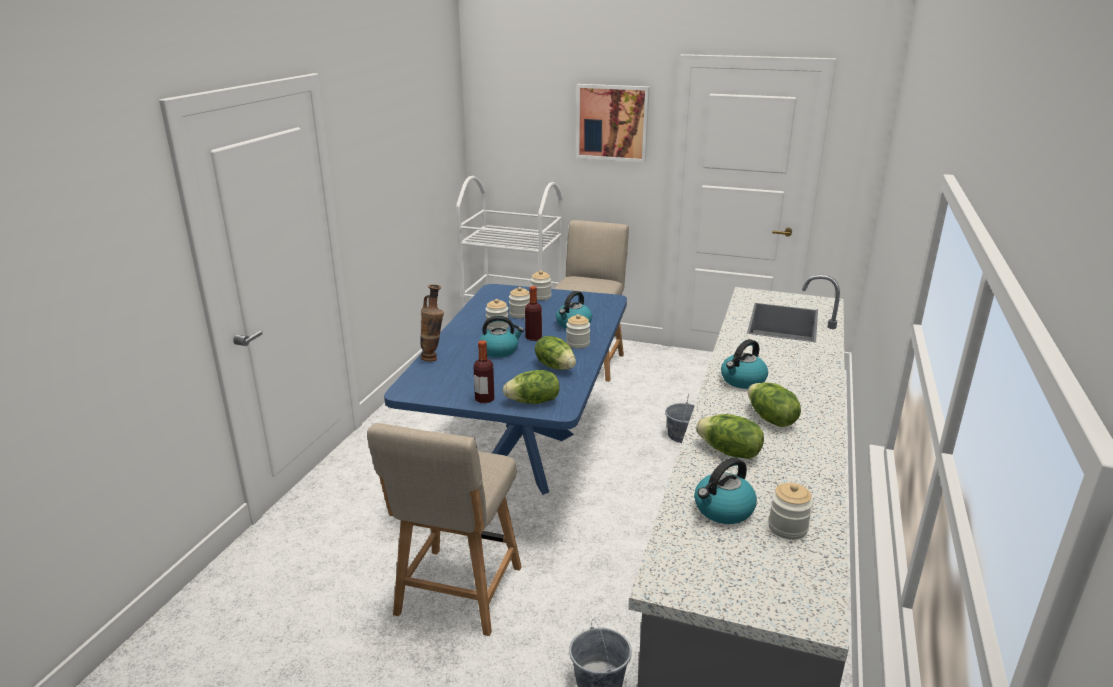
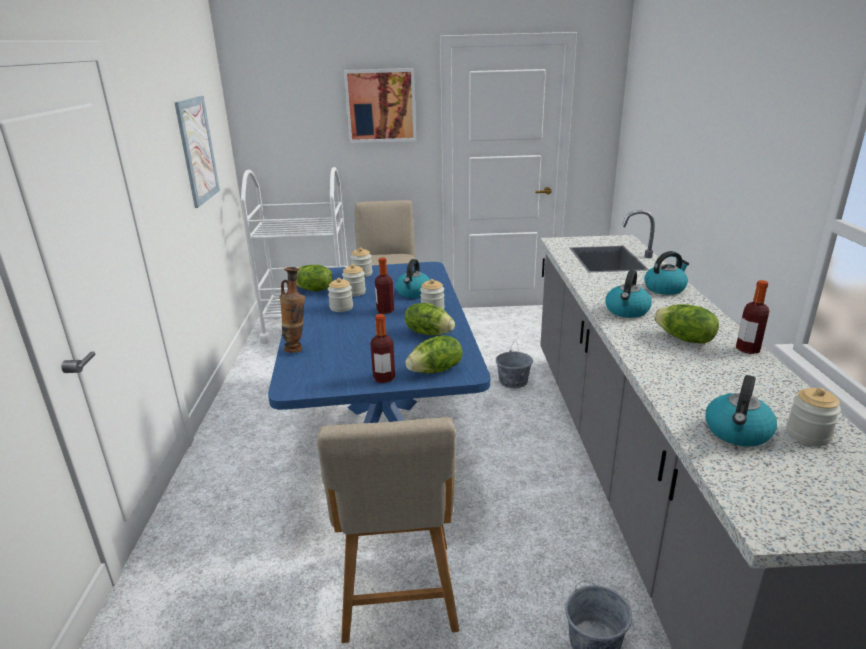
camera: 20 degrees left, 0 degrees up
kettle [479,316,524,357] -> kettle moved to [644,251,689,295]
lettuce [696,414,764,459] -> lettuce moved to [296,265,333,291]
none -> picture [175,96,220,208]
none -> bottle [736,280,769,354]

